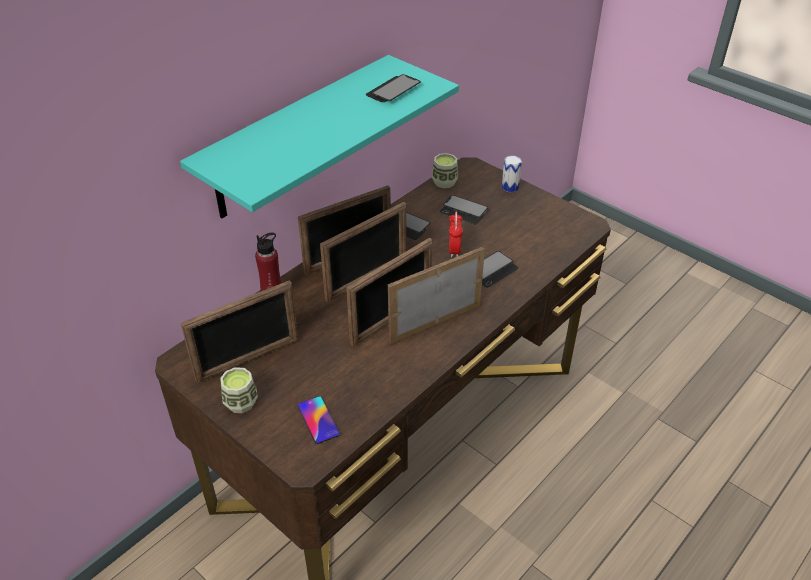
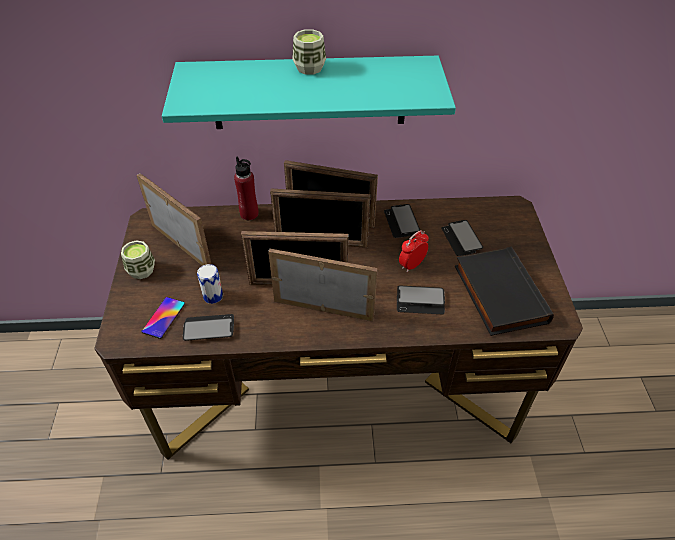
camera: 45 degrees right, 5 degrees up
picture frame [181,280,299,383] -> picture frame turned 150 degrees counterclockwise [136,173,211,266]
phone [366,74,421,102] -> phone moved to [183,314,234,341]
cup [432,153,458,188] -> cup moved to [292,29,326,75]
can [502,155,522,192] -> can moved to [197,264,223,304]
none -> black book [455,247,554,336]

